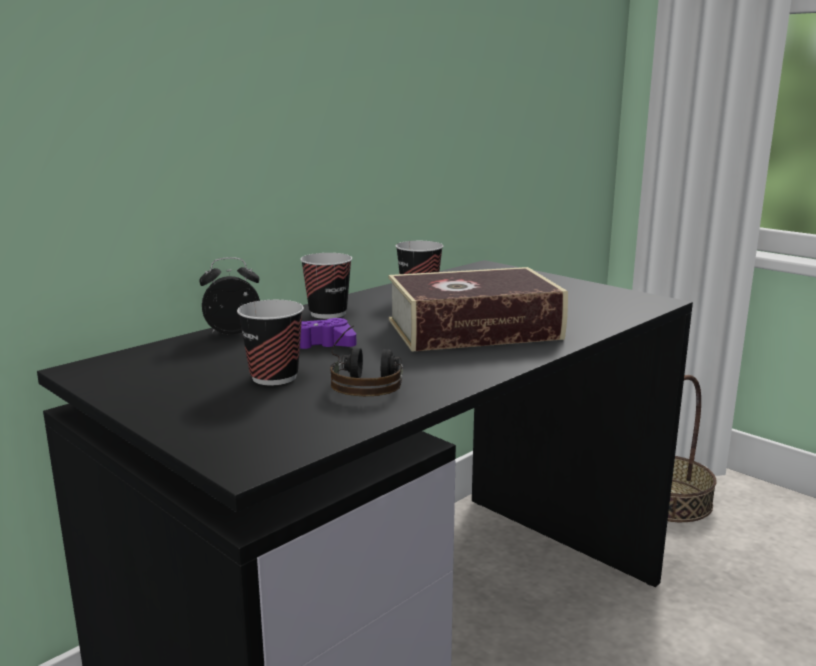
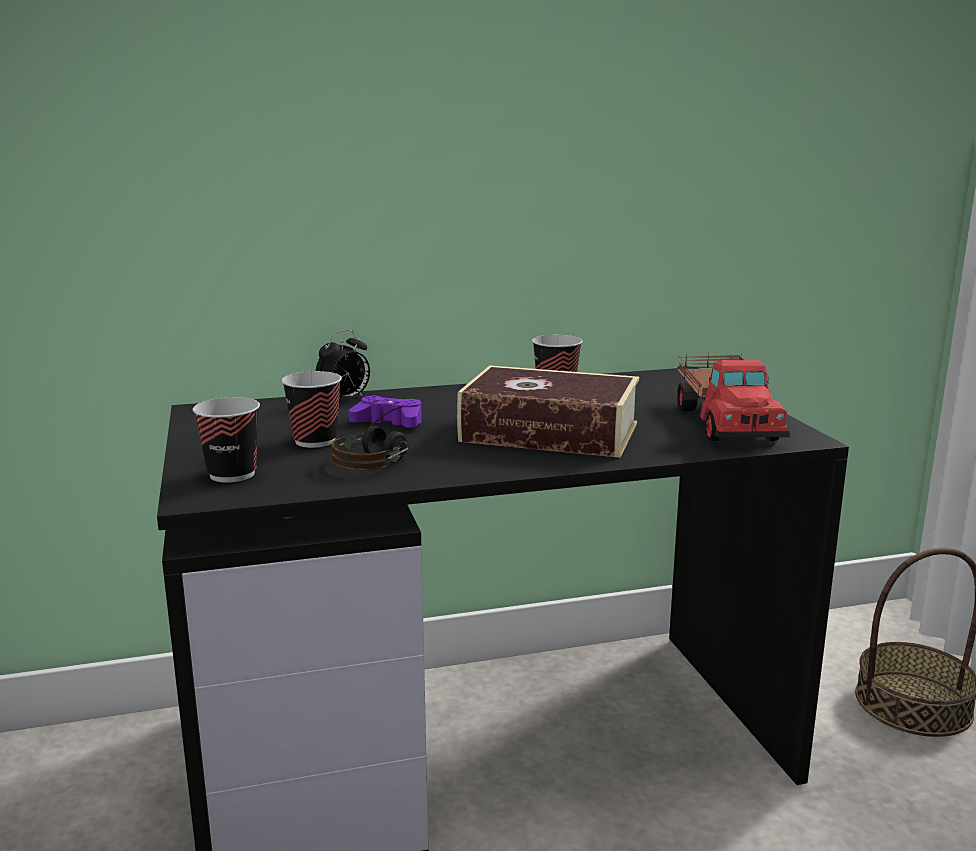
camera: 30 degrees right, 0 degrees up
alarm clock [200,257,260,334] -> alarm clock turned 120 degrees clockwise [316,330,370,397]
cup [300,253,352,319] -> cup moved to [193,397,260,483]
none -> toy truck [677,353,790,441]

